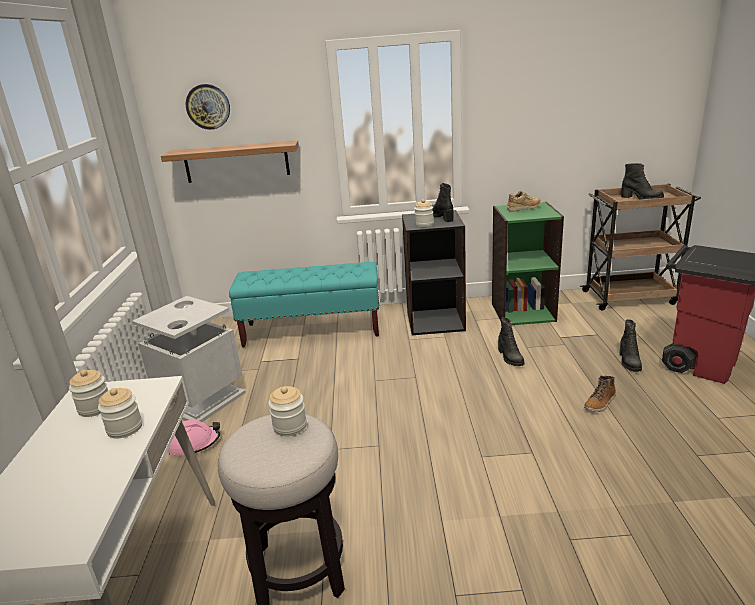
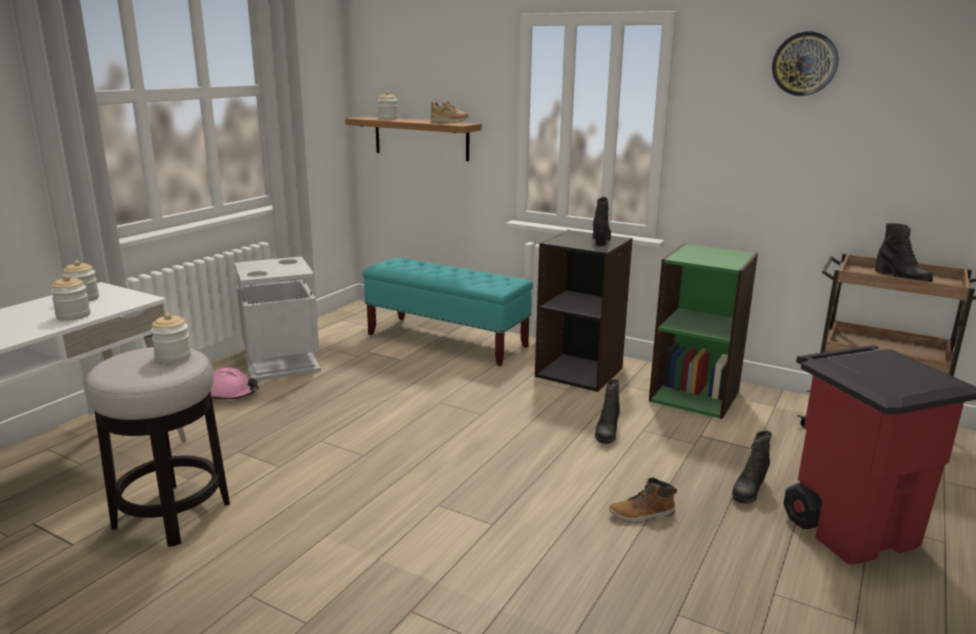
camera: 30 degrees right, 5 degrees down
wall clock [185,84,230,130] -> wall clock moved to [772,31,838,96]
jar [414,199,434,227] -> jar moved to [377,91,398,120]
beige shoe [507,191,541,212] -> beige shoe moved to [431,100,469,123]

